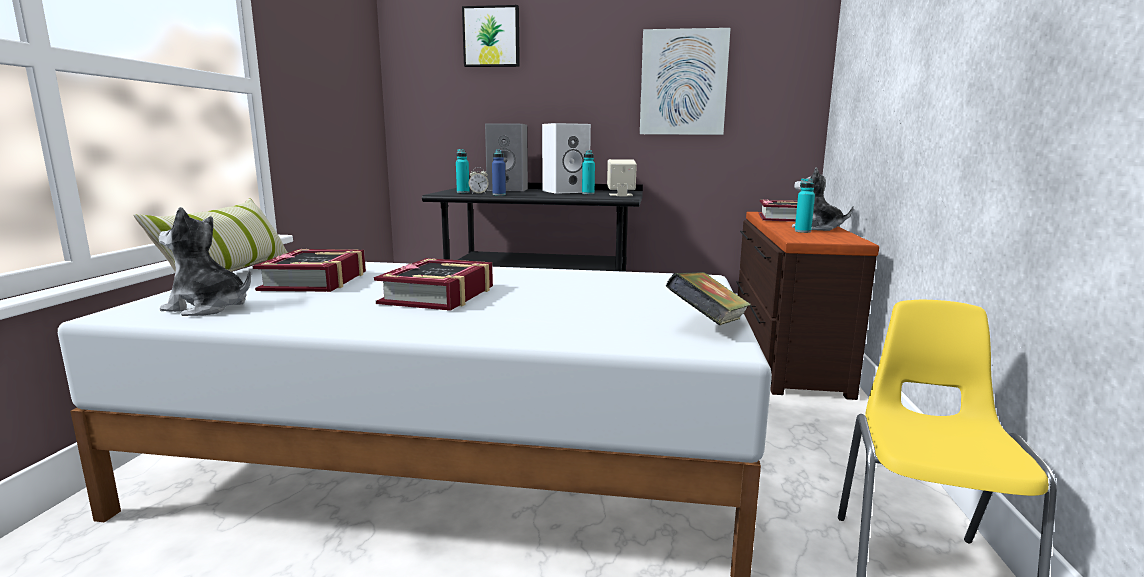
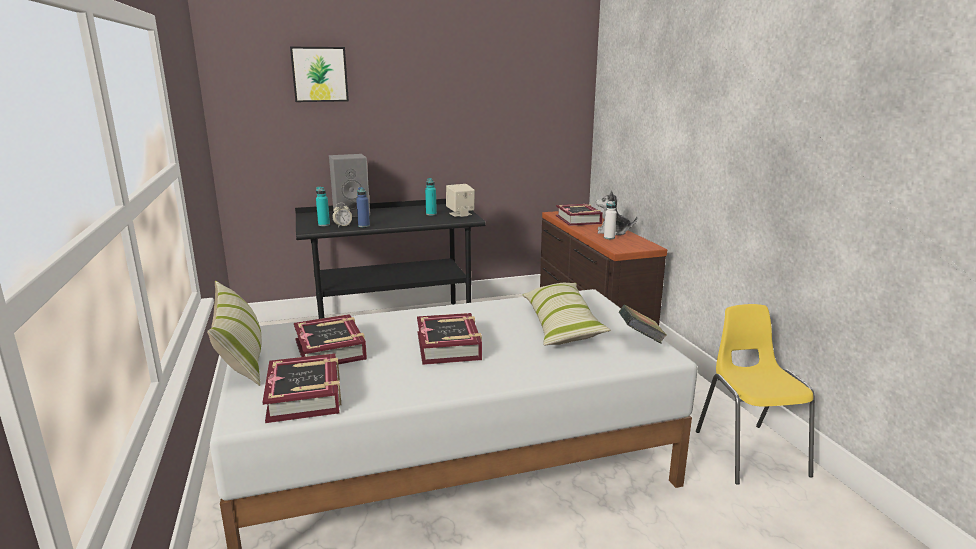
camera: 25 degrees left, 5 degrees up
plush toy [159,207,251,316] -> book [263,353,341,423]
white speaker [542,123,591,194] -> none
picture [640,28,731,135] -> none
turquoise bottle [795,178,815,233] -> white bottle [604,201,617,239]
none -> pillow [523,283,611,345]

